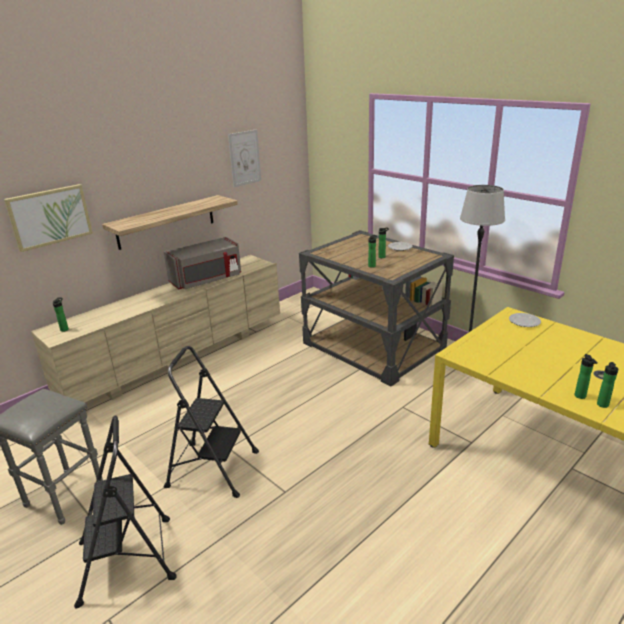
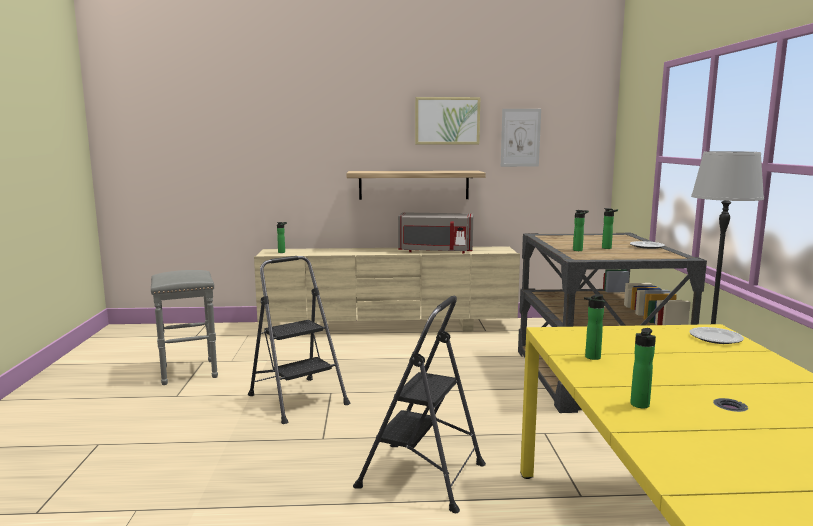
camera: 40 degrees right, 15 degrees down
picture [4,184,93,252] -> picture moved to [415,97,480,145]
black step ladder [74,416,177,609] -> black step ladder moved to [353,296,486,513]
bottle [597,362,618,408] -> bottle moved to [584,294,605,360]

